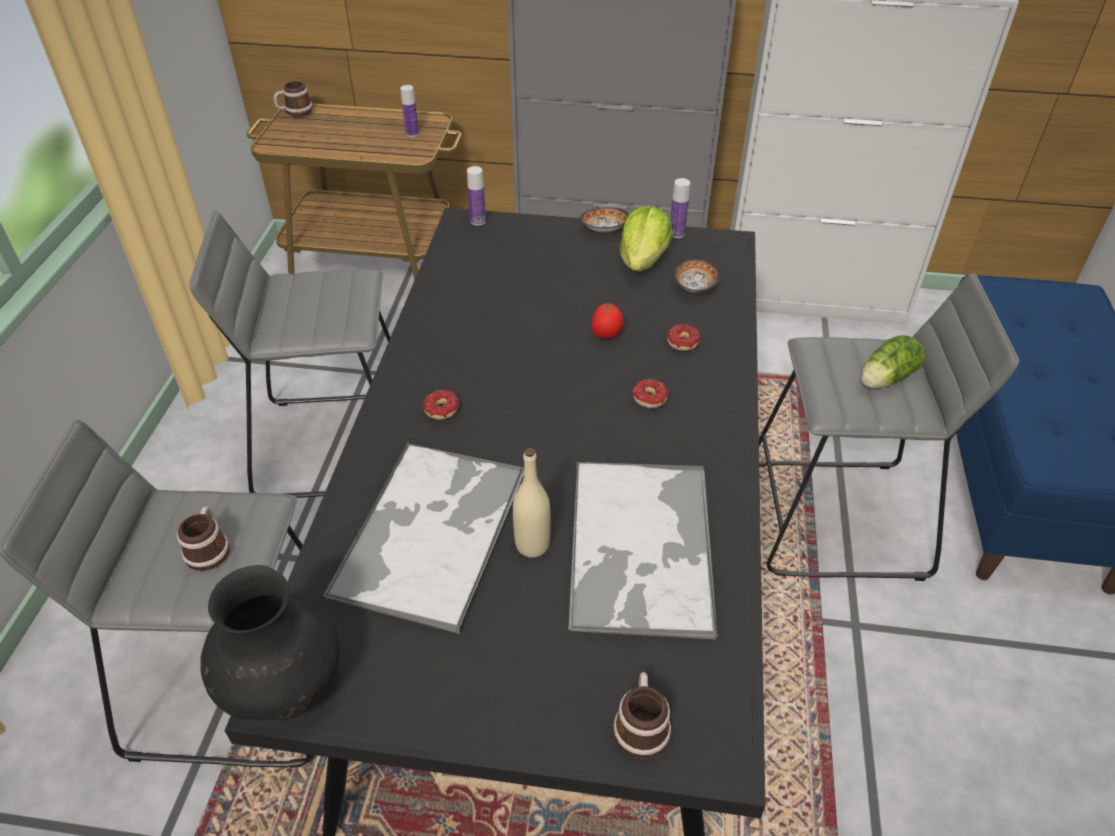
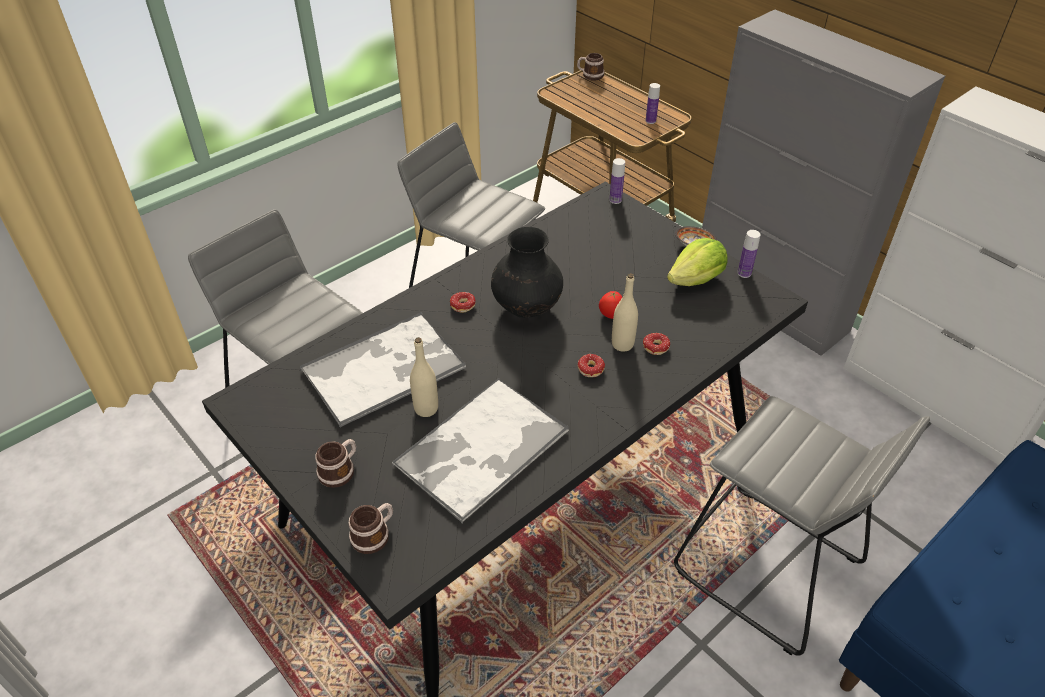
camera: 40 degrees right, 0 degrees up
mug [177,506,230,571] -> mug moved to [315,439,356,488]
black vase [200,565,340,720] -> black vase moved to [491,227,563,318]
bowl [673,258,719,293] -> none
lettuce [861,335,925,388] -> none
none -> beige bottle [612,273,638,352]

